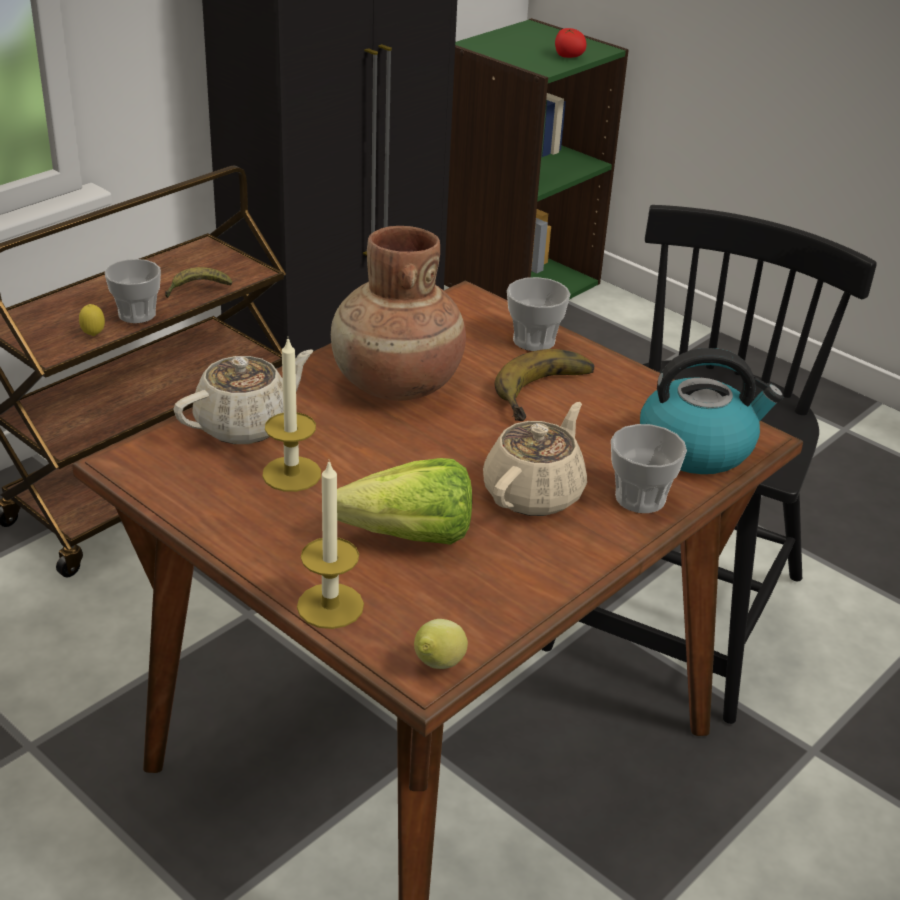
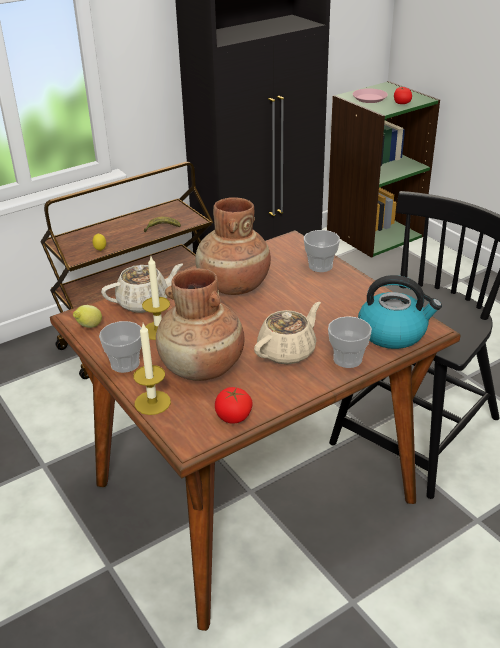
camera: 15 degrees right, 0 degrees up
cup [105,259,161,323] -> cup moved to [99,321,142,373]
lettuce [337,458,472,545] -> brown vase [156,268,244,381]
lemon [414,619,468,669] -> lemon moved to [73,305,102,328]
banana [495,349,594,421] -> none
none -> tomato [215,387,253,424]
none -> pink plate [353,88,388,103]

